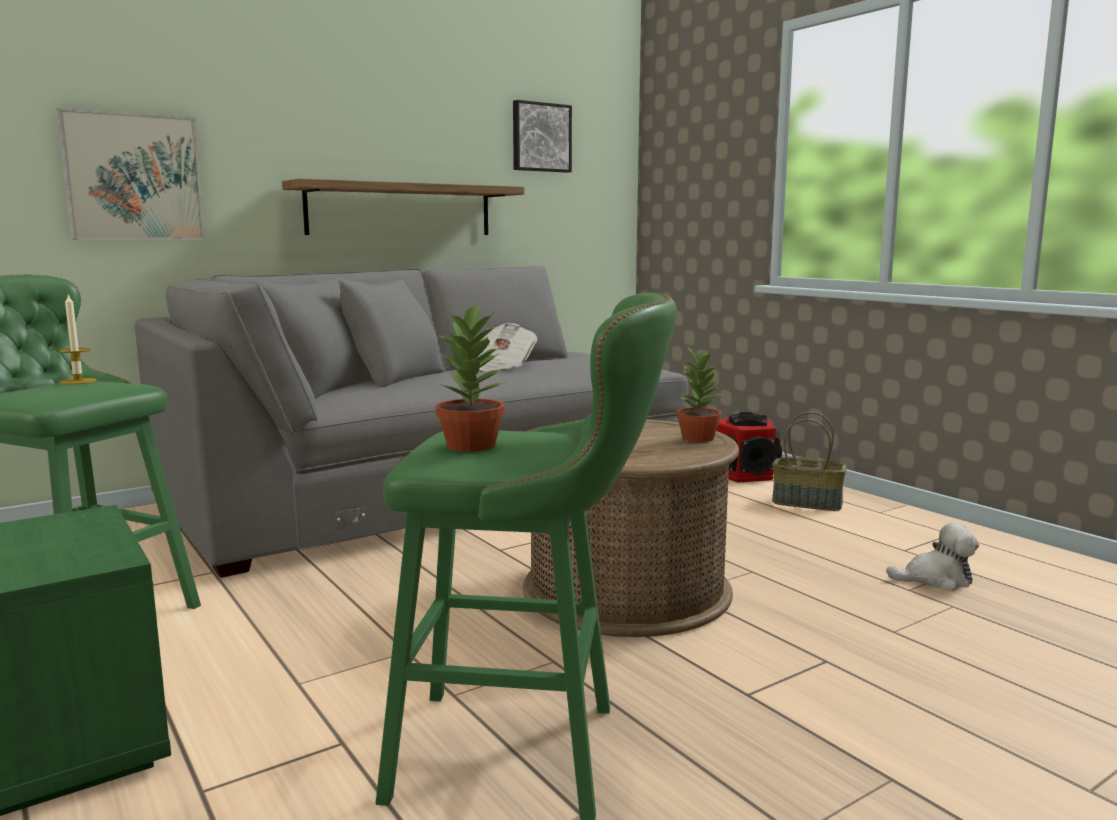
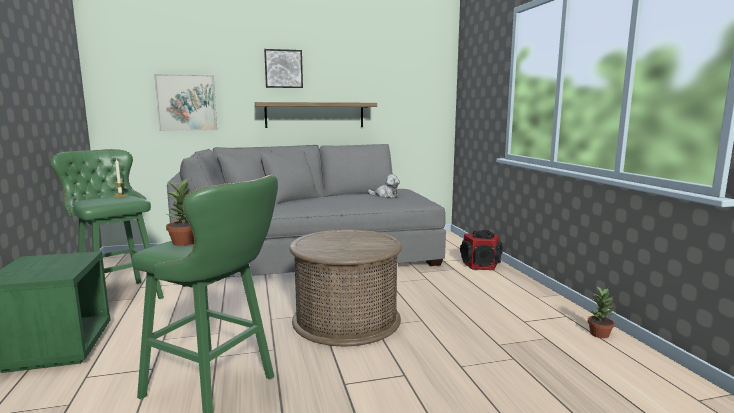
camera: 20 degrees right, 0 degrees up
newspaper [477,323,538,371] -> none
picture [513,100,572,173] -> picture moved to [264,49,303,88]
potted plant [676,346,722,442] -> potted plant moved to [588,287,615,338]
basket [772,412,847,511] -> none
plush toy [886,523,979,591] -> plush toy moved to [368,174,400,198]

